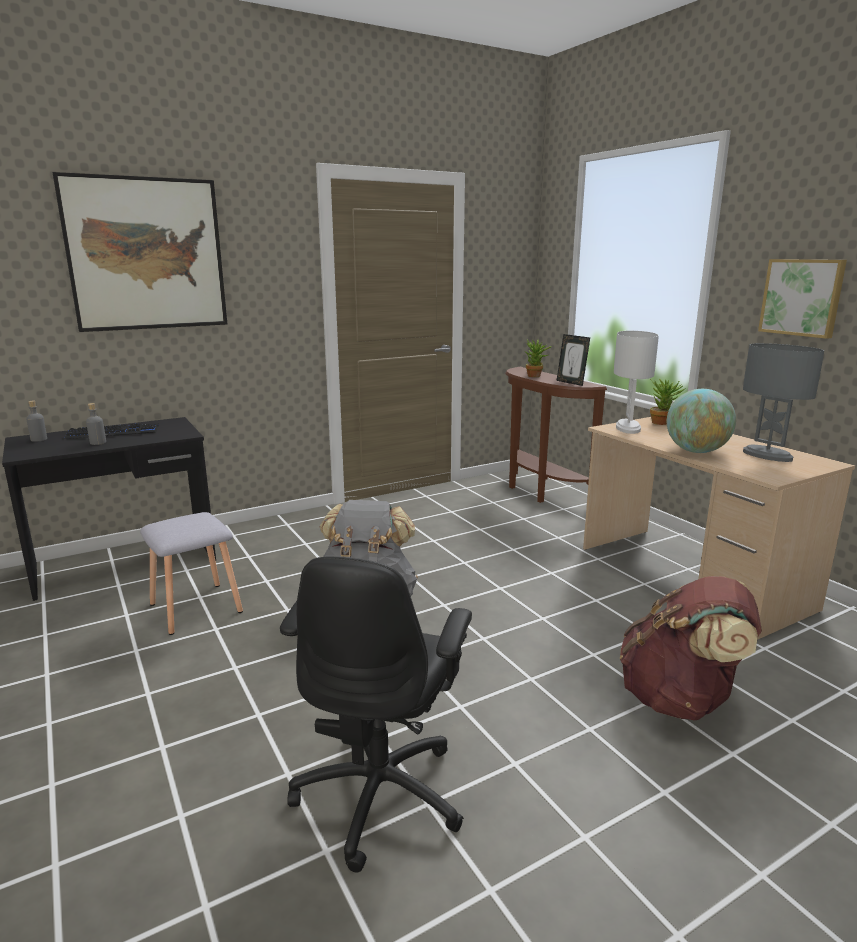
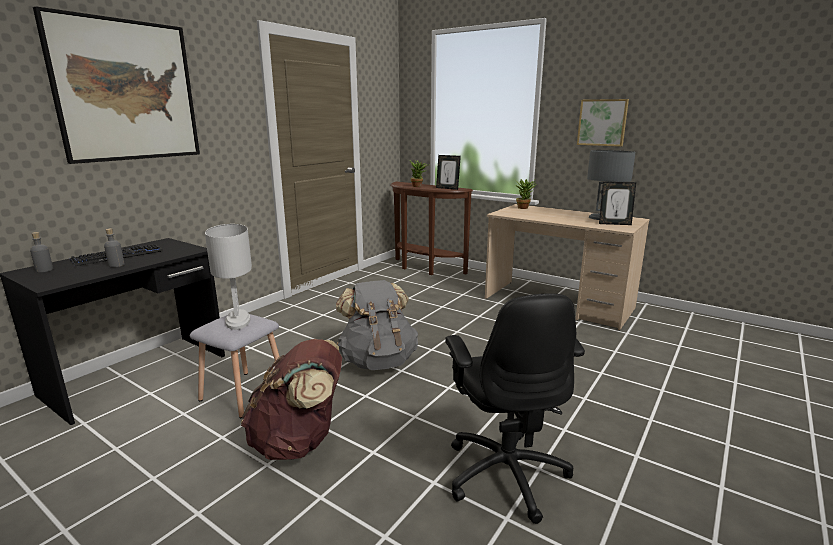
camera: 25 degrees left, 0 degrees up
white table lamp [614,331,659,434] -> white table lamp moved to [205,224,252,330]
brown backpack [620,576,762,720] -> brown backpack moved to [241,339,342,460]
globe [667,389,736,453] -> none
none -> picture frame [599,182,636,225]

